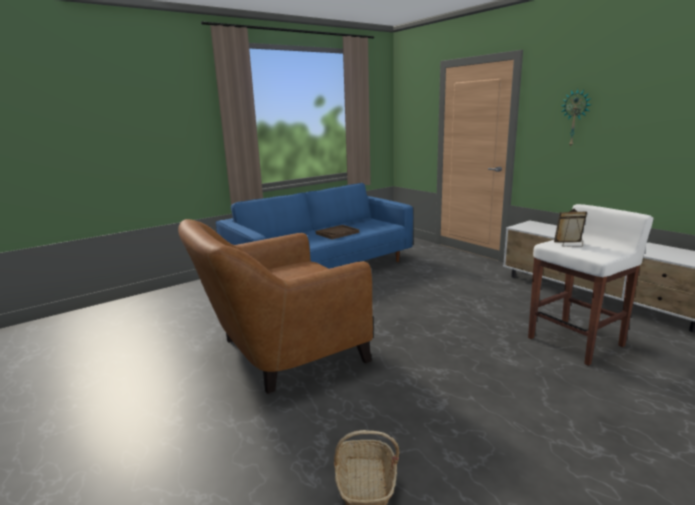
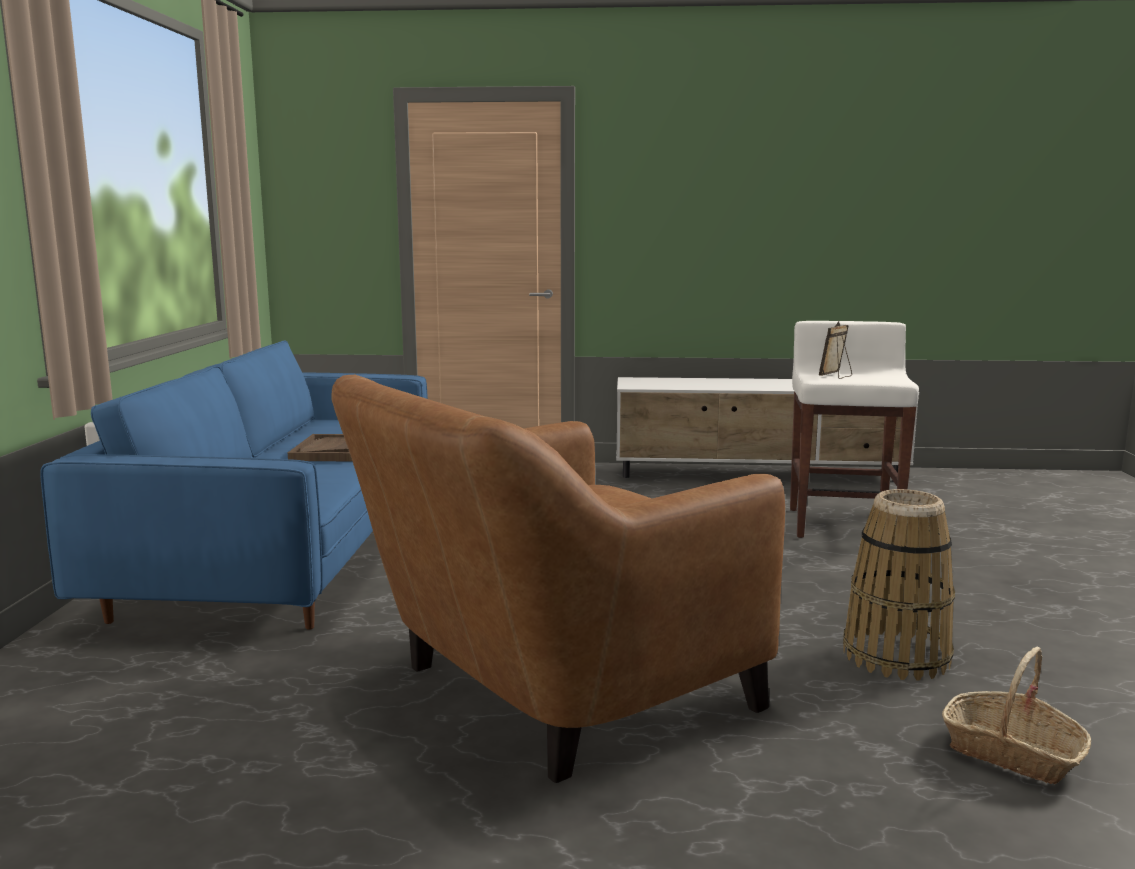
camera: 50 degrees left, 5 degrees down
brown armchair [178,219,373,394] -> brown armchair turned 45 degrees clockwise [331,375,785,783]
wall clock [561,89,591,146] -> none
none -> basket [843,489,955,681]

